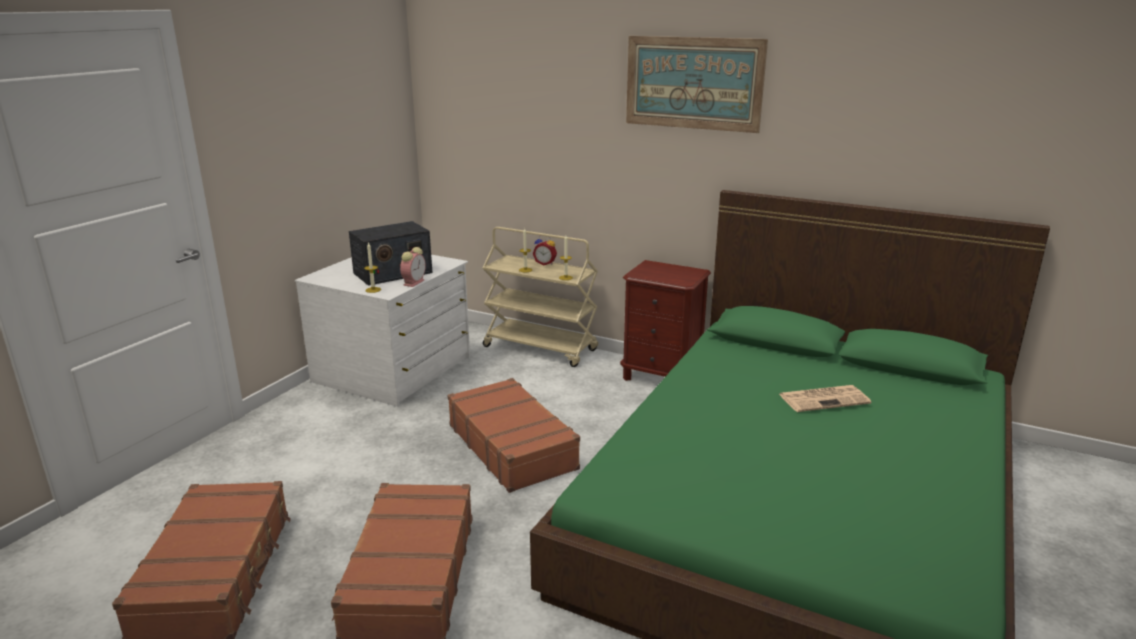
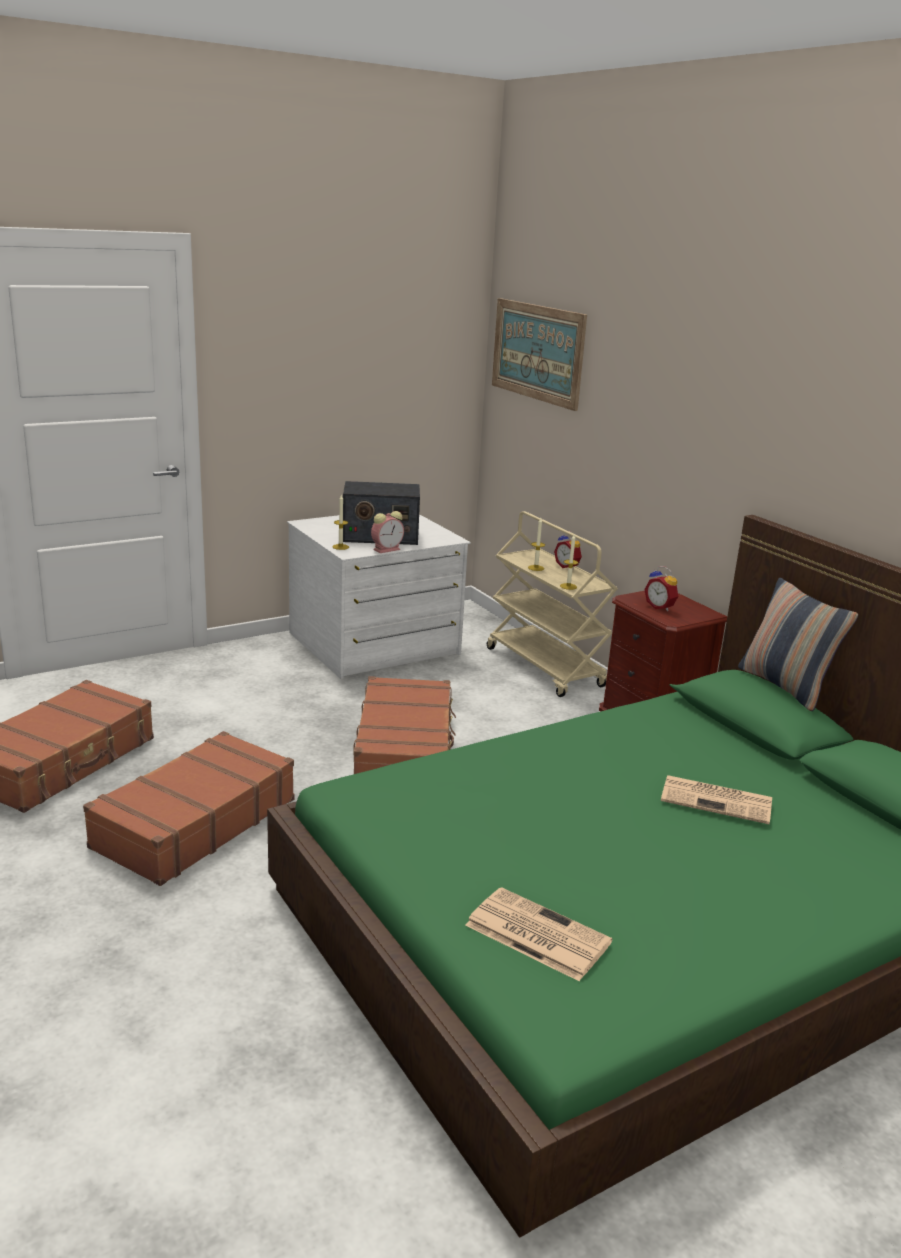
camera: 30 degrees right, 0 degrees up
picture [626,36,768,133] -> picture moved to [492,298,587,411]
none -> newspaper [465,887,612,981]
none -> alarm clock [644,566,679,611]
none -> pillow [738,578,858,711]

